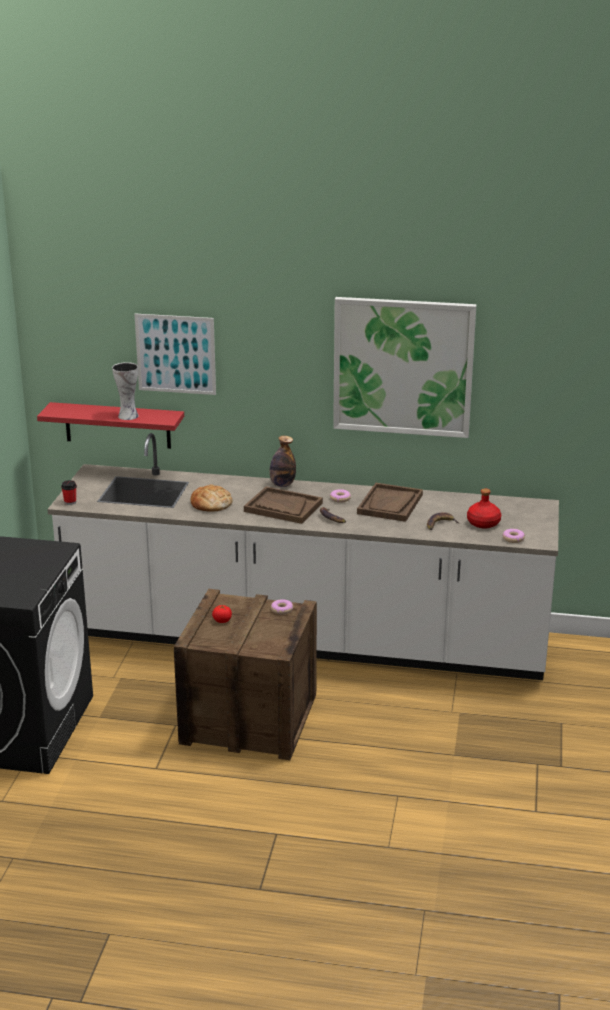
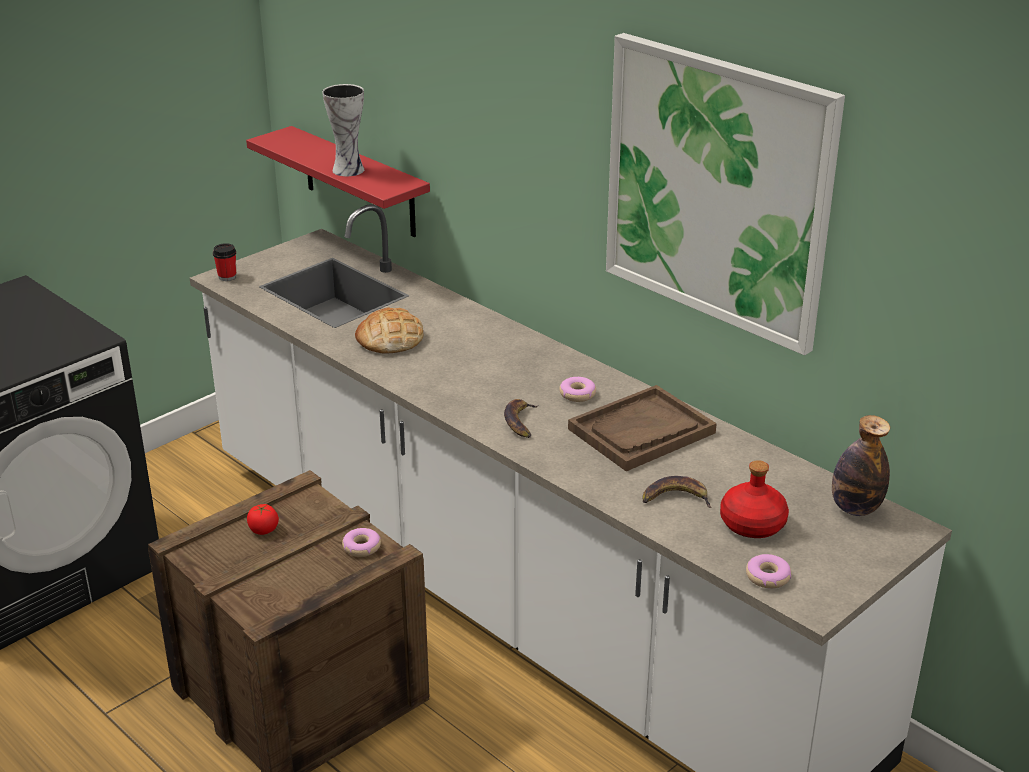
camera: 35 degrees right, 5 degrees up
picture [134,314,216,395] -> none
brown tray [244,486,323,524] -> none
bottle [270,436,296,487] -> bottle moved to [832,415,890,516]

